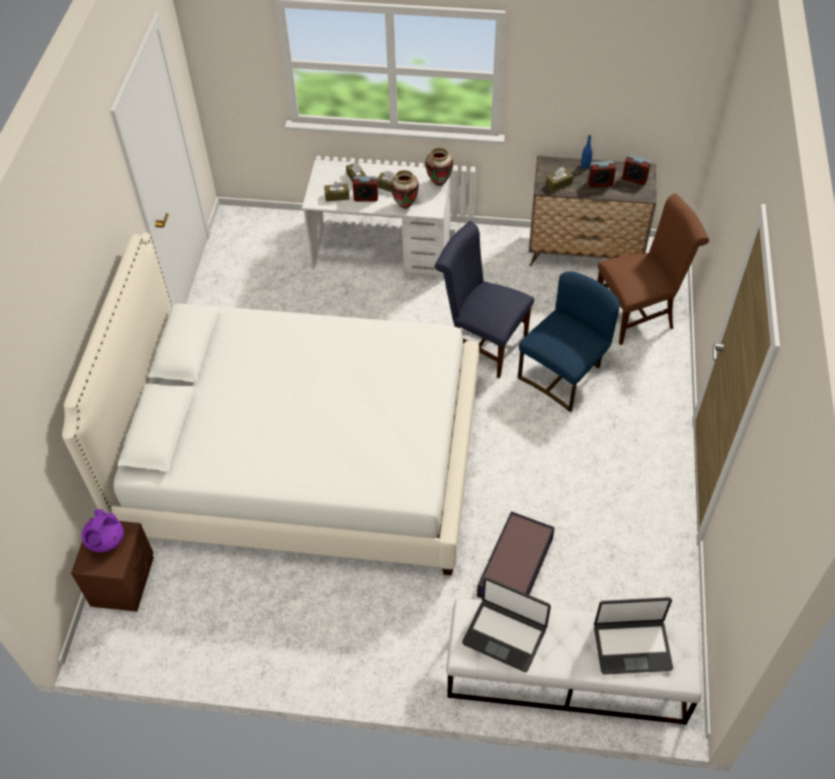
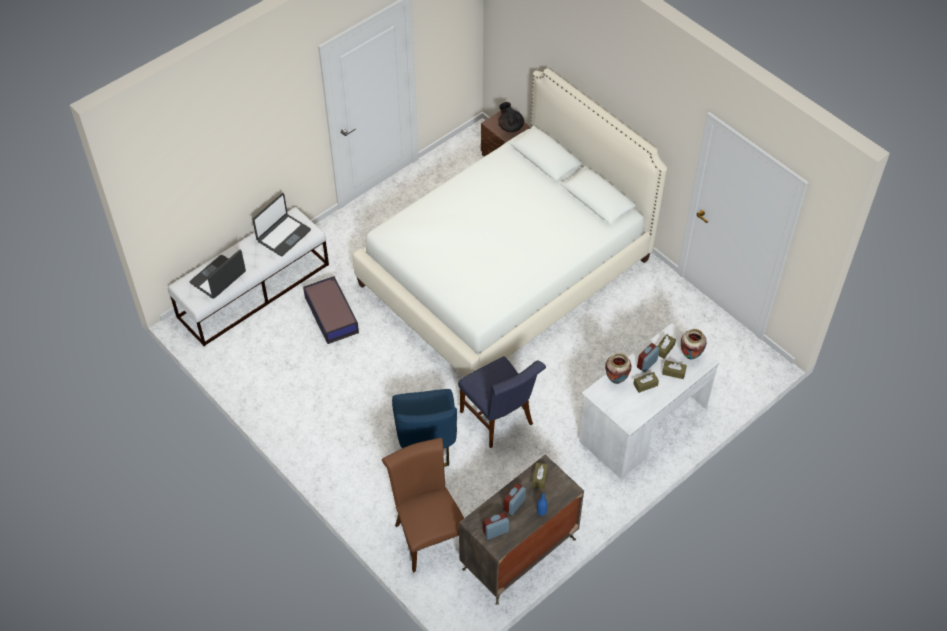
camera: 130 degrees right, 0 degrees up
purple teapot [82,509,124,552] -> black teapot [498,102,524,132]
vase [425,147,453,186] -> vase moved to [681,329,707,359]
blue chair [435,221,534,378] -> blue chair turned 75 degrees clockwise [458,356,546,448]
laptop [462,577,551,672] -> laptop turned 150 degrees clockwise [253,193,311,256]
brown chair [597,193,709,345] -> brown chair turned 135 degrees clockwise [382,438,464,573]

